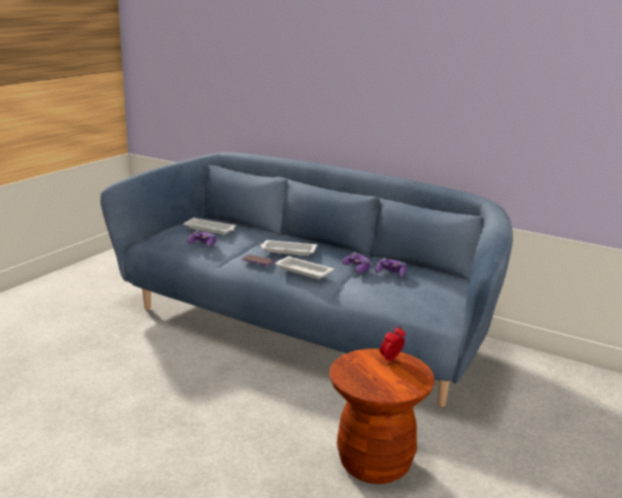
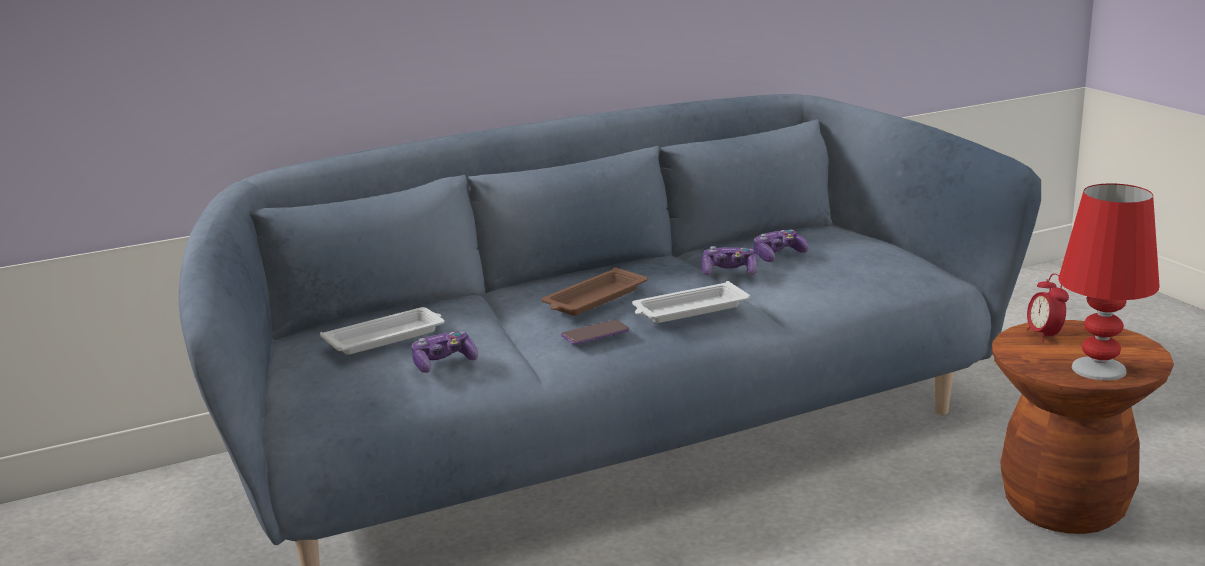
camera: 55 degrees left, 0 degrees up
white tray [261,240,317,256] -> brown tray [541,267,647,316]
none -> red table lamp [1058,183,1160,381]

